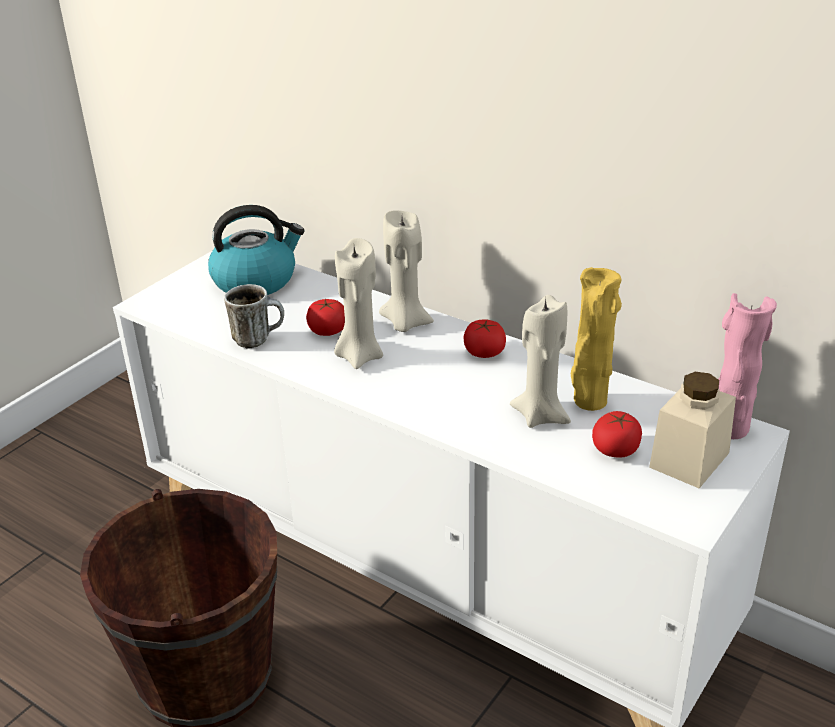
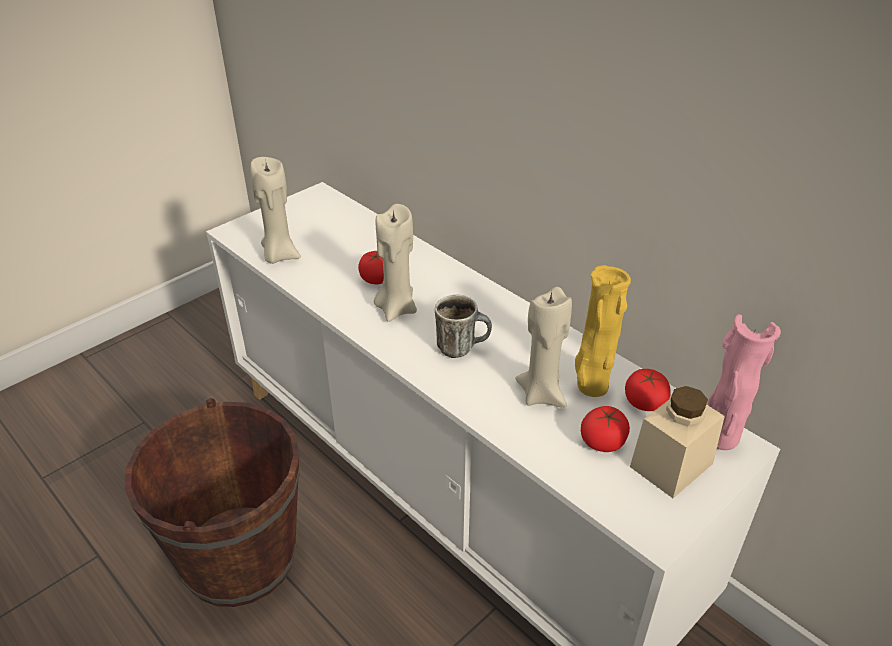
camera: 10 degrees right, 5 degrees up
kettle [208,205,305,295] -> none
mug [224,284,284,349] -> mug moved to [435,295,492,358]
beige candle [379,210,434,332] -> beige candle moved to [250,157,301,264]
tomato [464,320,506,358] -> tomato moved to [625,369,671,411]

